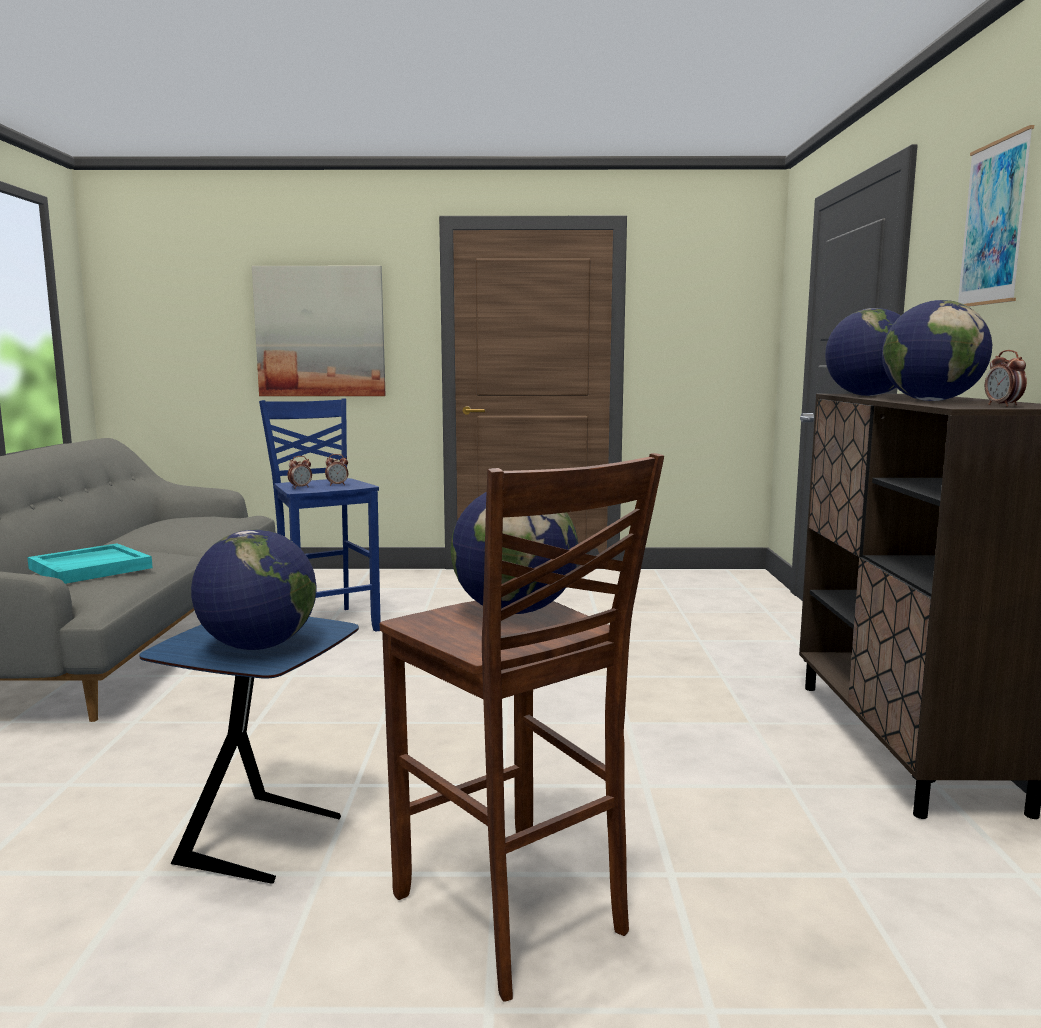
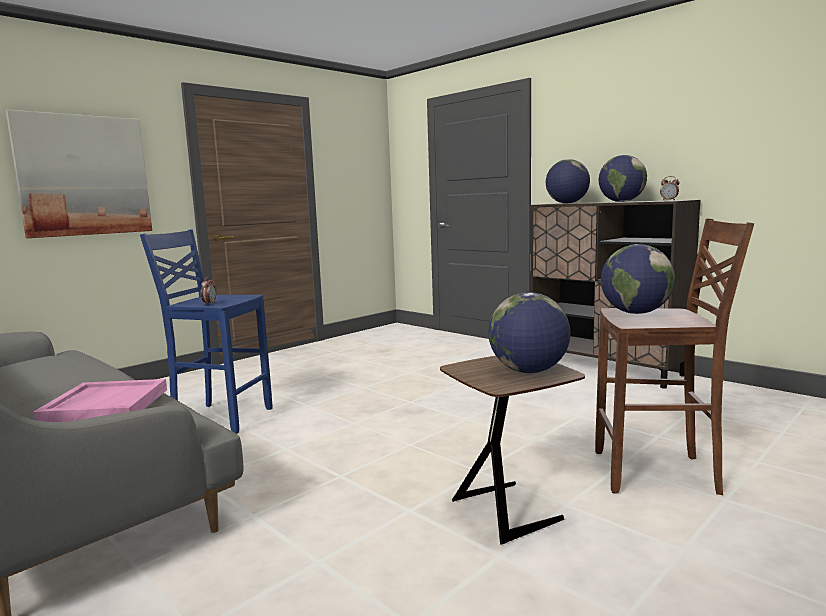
camera: 45 degrees left, 0 degrees up
turquoise tray [27,543,153,584] -> pink tray [32,379,167,422]
blue side table [139,617,359,884] -> brown side table [440,356,585,545]
alarm clock [325,454,348,486] -> none
picture [958,125,1034,307] -> none

